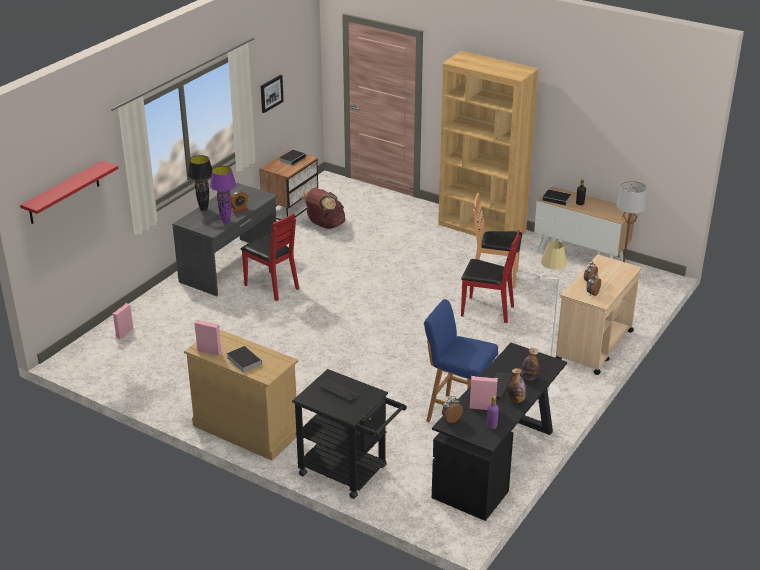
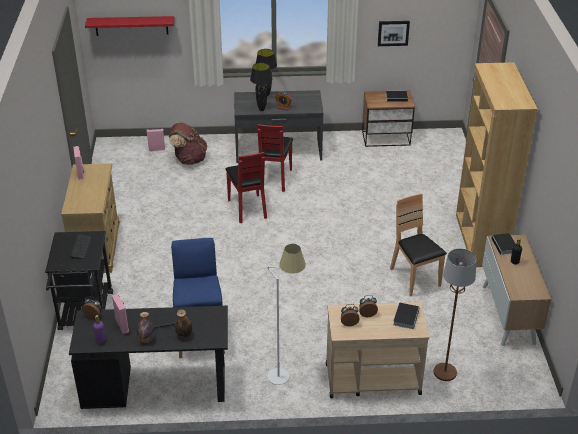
camera: 55 degrees right, 5 degrees up
purple table lamp [210,166,236,223] -> black table lamp [250,63,272,111]
book [227,346,262,373] -> book moved to [393,303,420,330]
brown backpack [301,188,345,229] -> brown backpack moved to [169,122,207,165]
red chair [461,230,521,323] -> red chair moved to [225,152,267,223]

